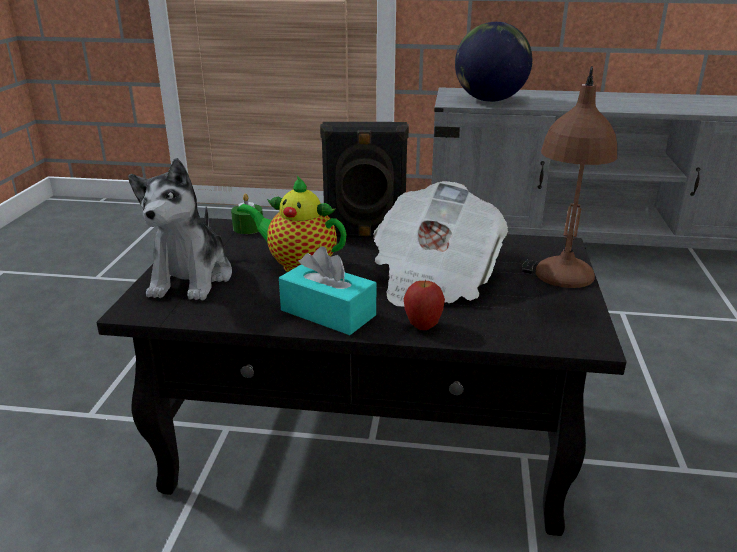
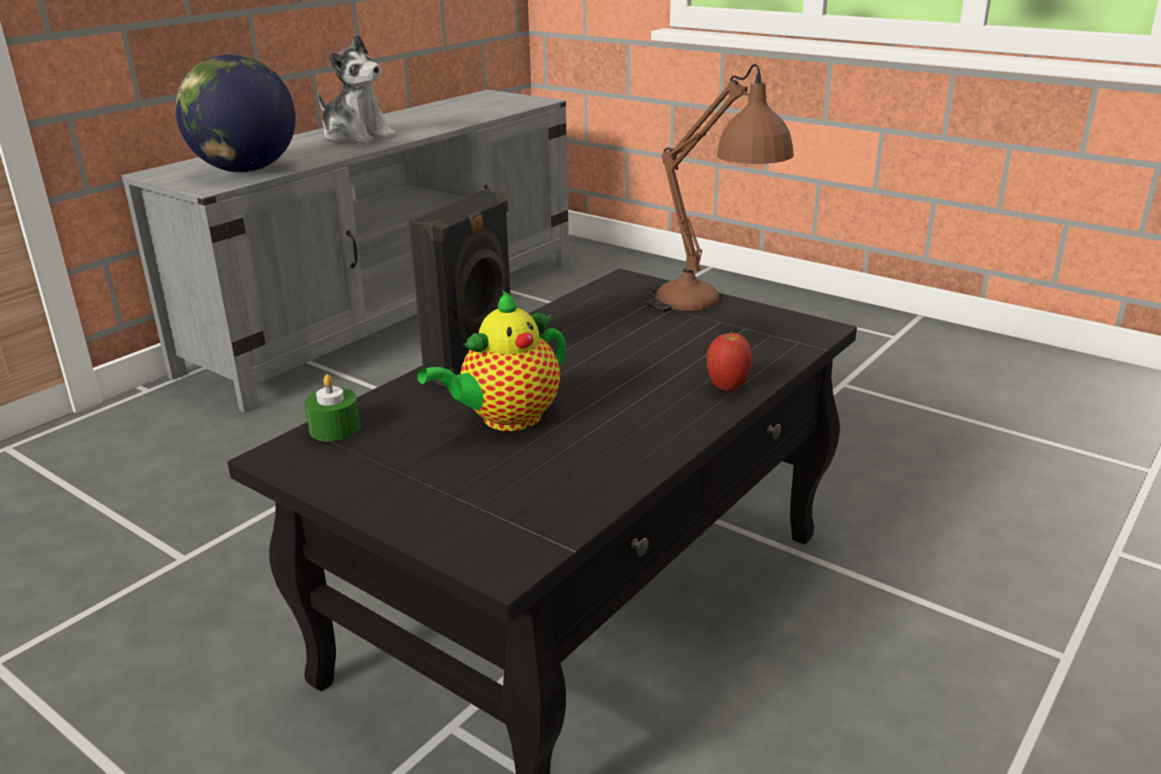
camera: 60 degrees left, 0 degrees up
plush toy [128,158,232,300] -> plush toy moved to [318,34,397,145]
turquoise tissue box [279,246,376,335] -> none
newspaper [373,181,508,307] -> none

